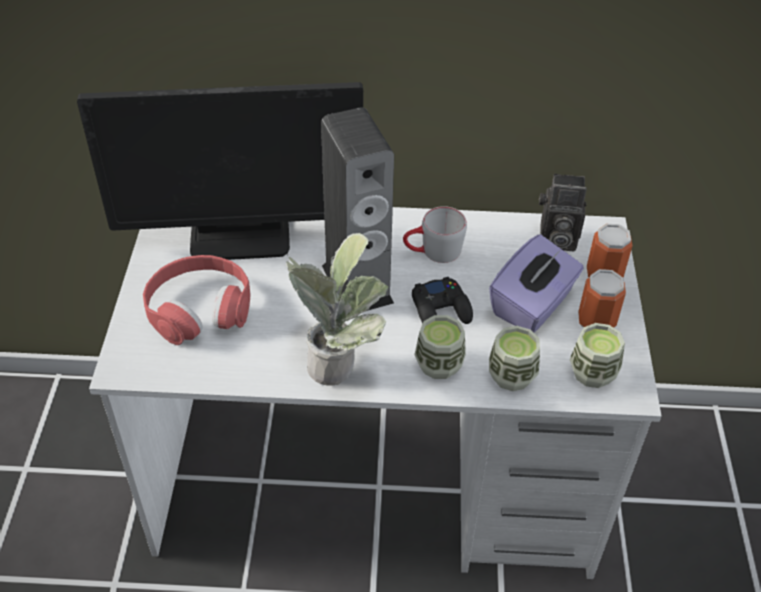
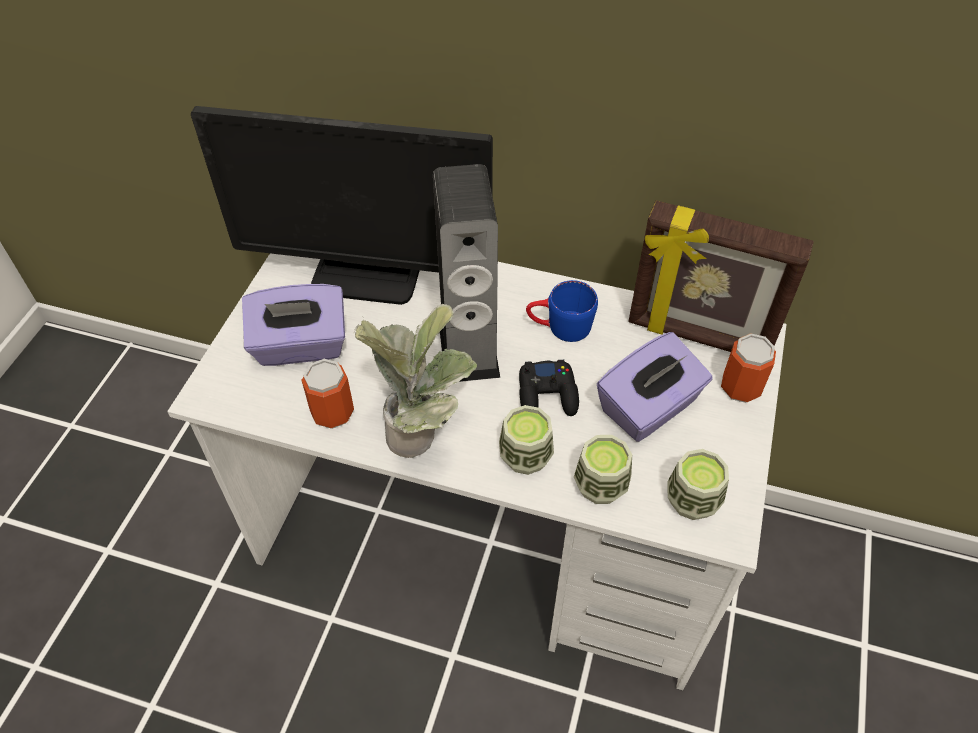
camera: 15 degrees right, 5 degrees up
red headphones [143,255,250,345] -> purple tissue box [242,284,345,366]
grey mug [403,206,467,263] -> blue mug [526,280,598,342]
camera [539,174,587,251] -> picture frame [629,200,814,352]
can [578,269,626,328] -> can moved to [301,359,354,429]

